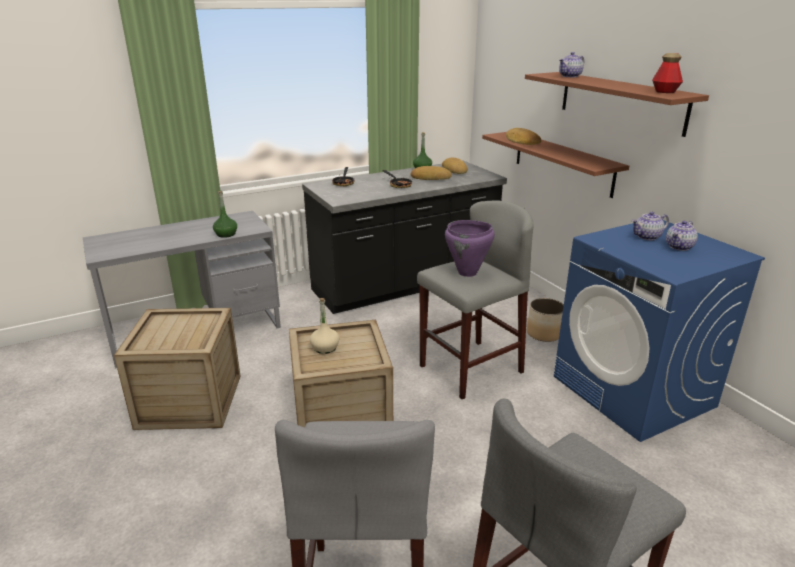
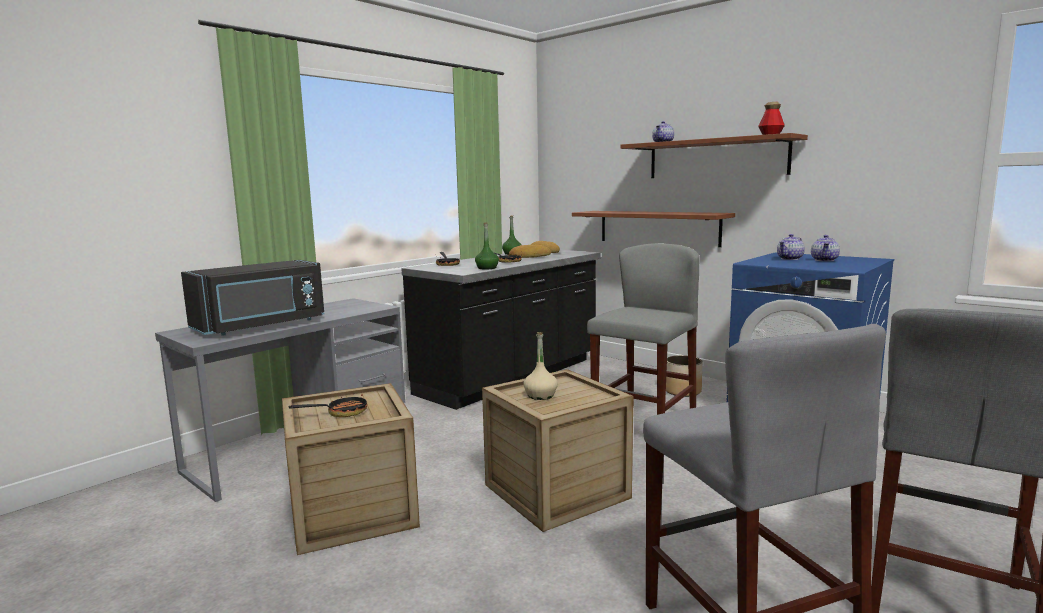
camera: 20 degrees left, 15 degrees down
green bottle [213,191,237,238] -> green bottle moved to [475,222,499,270]
purple cooking pot [445,220,495,277] -> none
bread [506,128,542,145] -> none
none -> black microwave [181,260,325,336]
none -> frying pan [289,394,367,417]

